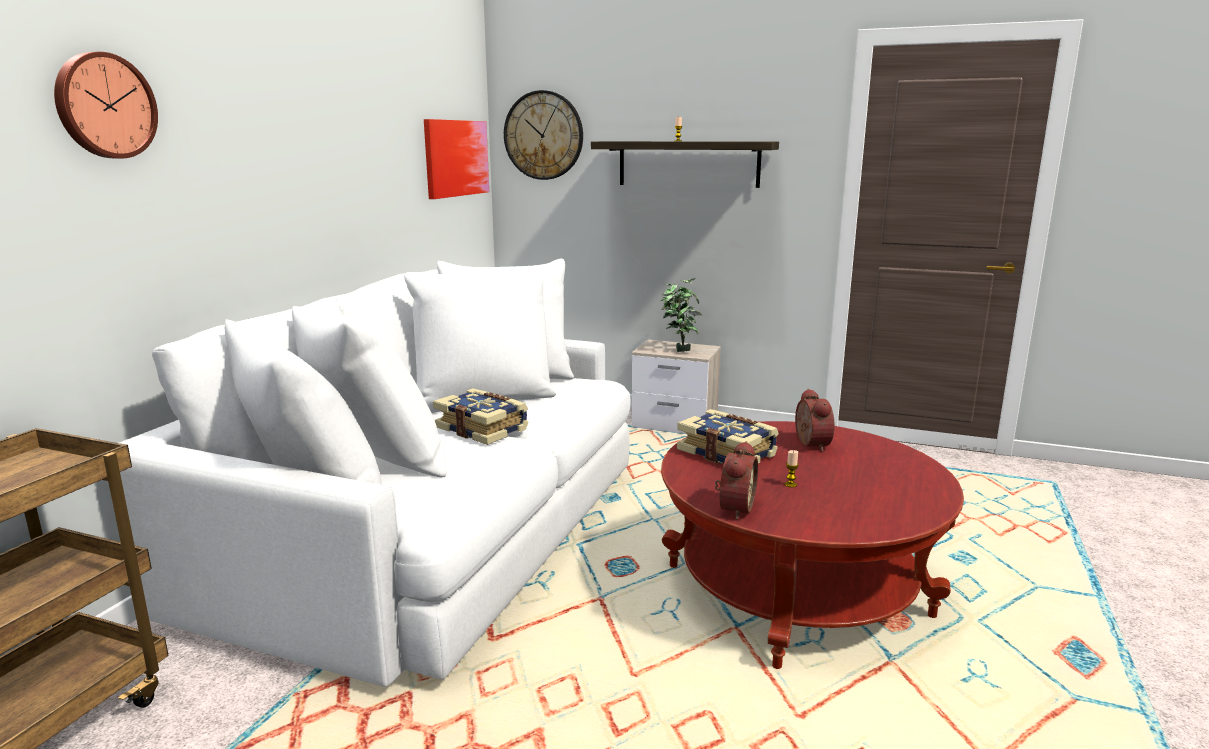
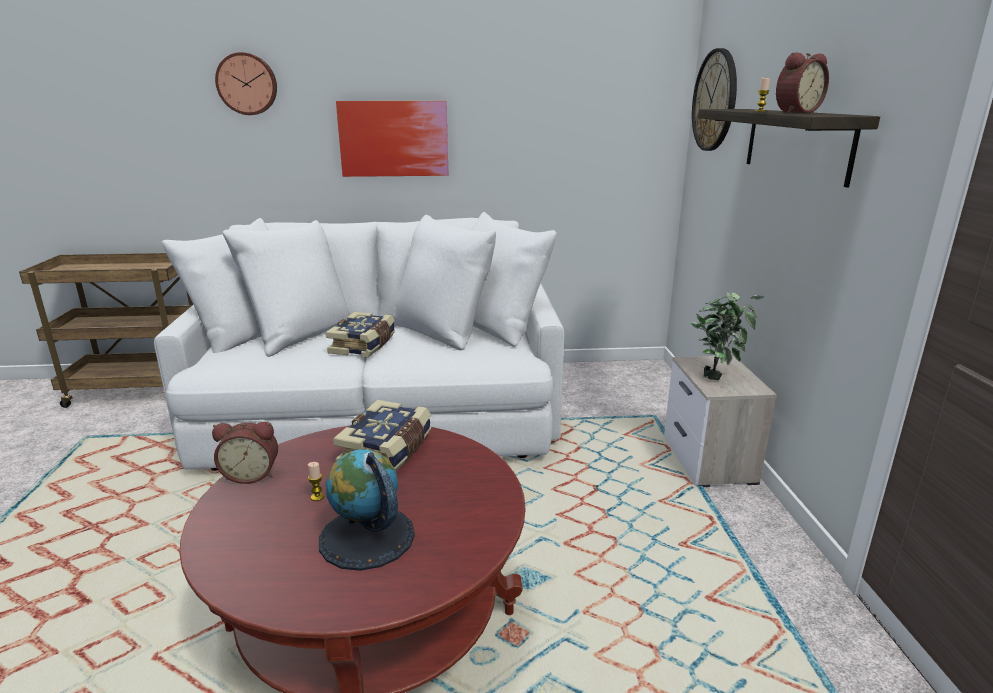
camera: 65 degrees right, 5 degrees up
picture [424,119,489,199] -> picture moved to [336,101,449,177]
alarm clock [795,389,835,452] -> alarm clock moved to [776,52,829,113]
none -> globe [319,449,415,571]

